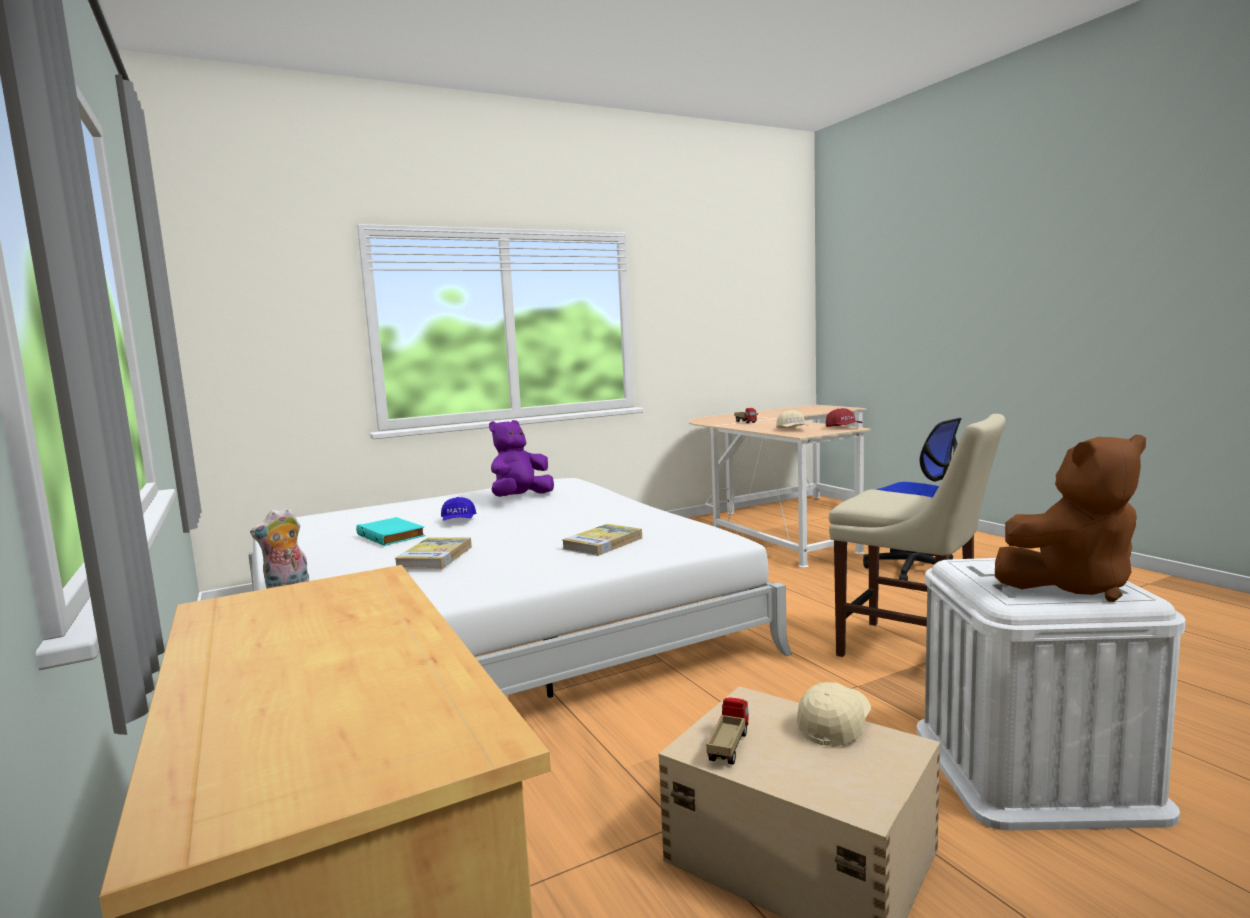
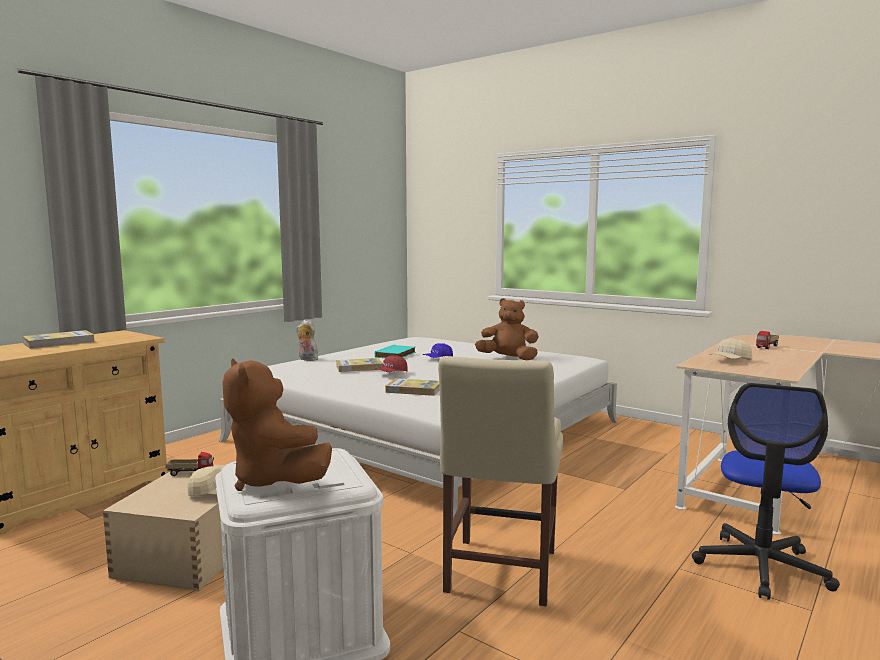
camera: 65 degrees right, 0 degrees up
purple plush toy [489,420,554,497] -> brown plush toy [475,298,539,360]
red cap [826,408,862,427] -> red cap moved to [375,356,408,372]
none -> book [23,330,95,349]

